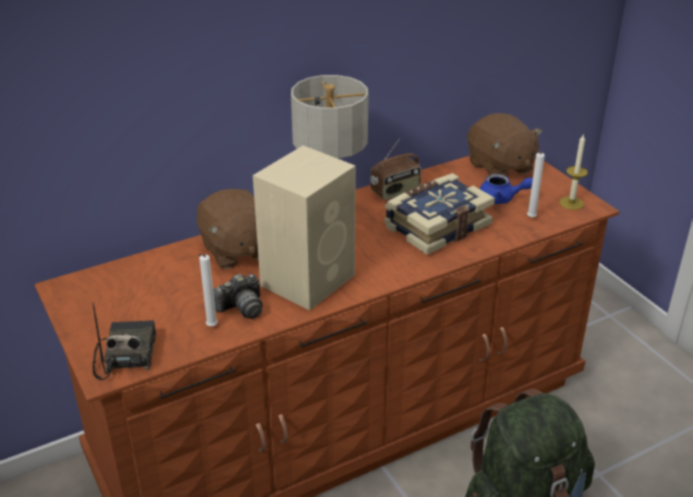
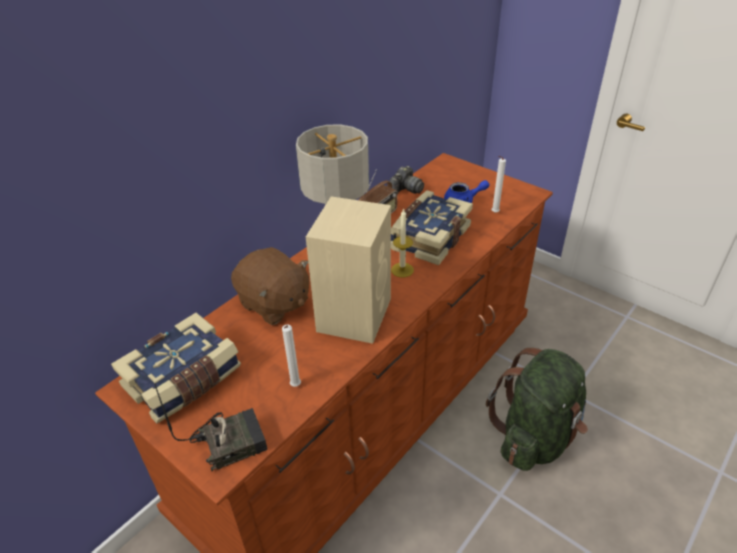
camera: 20 degrees left, 5 degrees up
radio [92,302,156,380] -> radio turned 90 degrees clockwise [155,384,268,471]
camera [213,274,263,319] -> camera moved to [389,166,424,194]
brown plush toy [467,113,542,177] -> none
candle [559,133,588,210] -> candle moved to [391,208,414,278]
none -> book [111,313,241,423]

